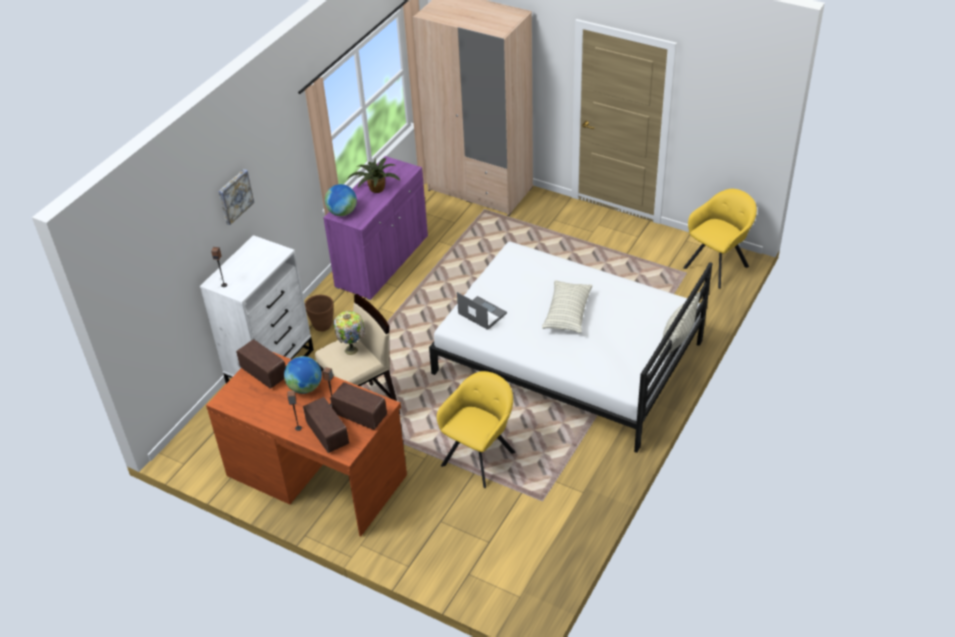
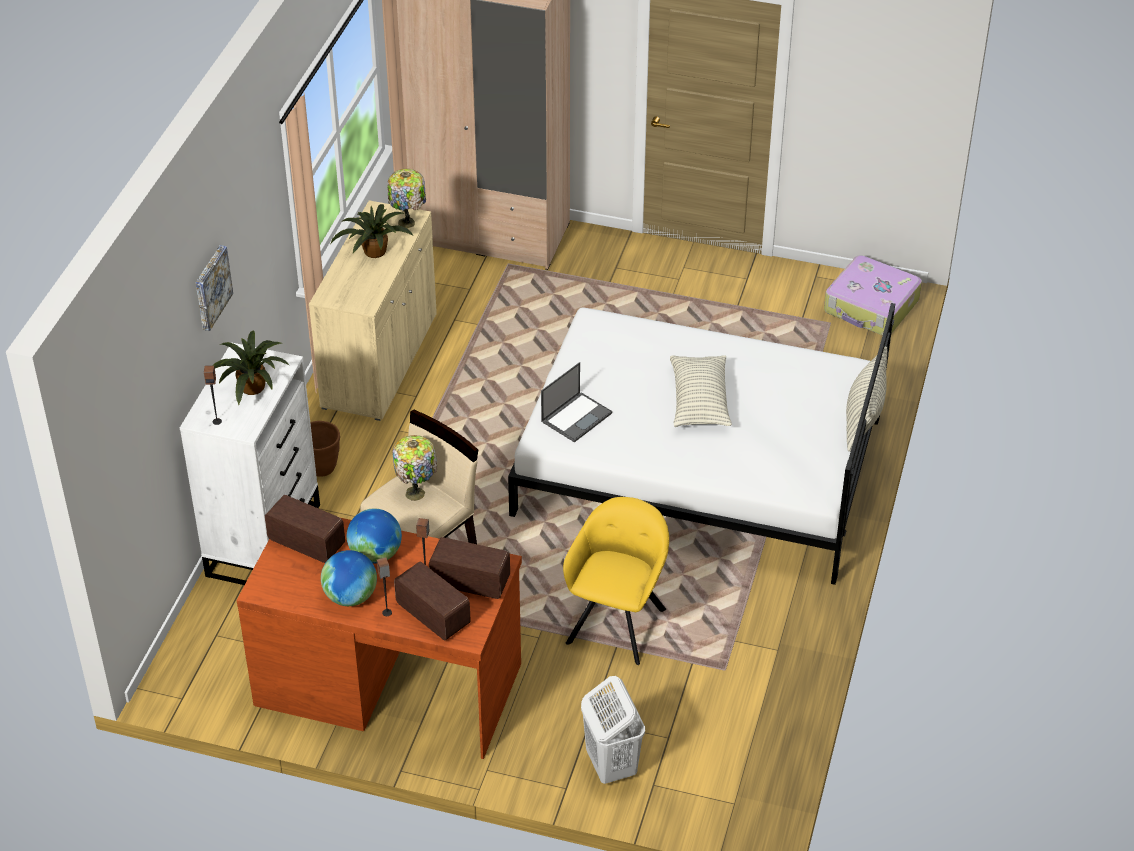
camera: 15 degrees left, 0 degrees up
purple cabinet [323,156,428,300] -> beige cabinet [309,200,437,421]
globe [325,184,357,216] -> globe moved to [321,550,377,606]
laptop [457,292,507,330] -> laptop turned 105 degrees clockwise [541,362,612,442]
yellow armchair [683,189,757,289] -> suitcase [824,255,922,335]
none -> potted plant [214,330,290,405]
none -> table lamp [387,169,426,228]
none -> white laundry basket [581,676,645,784]

